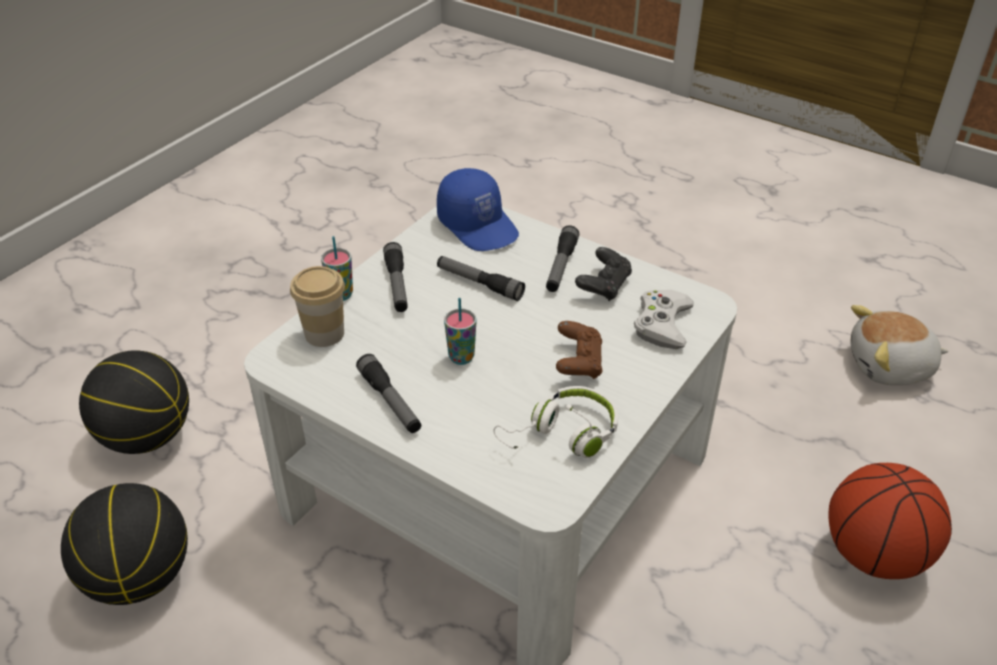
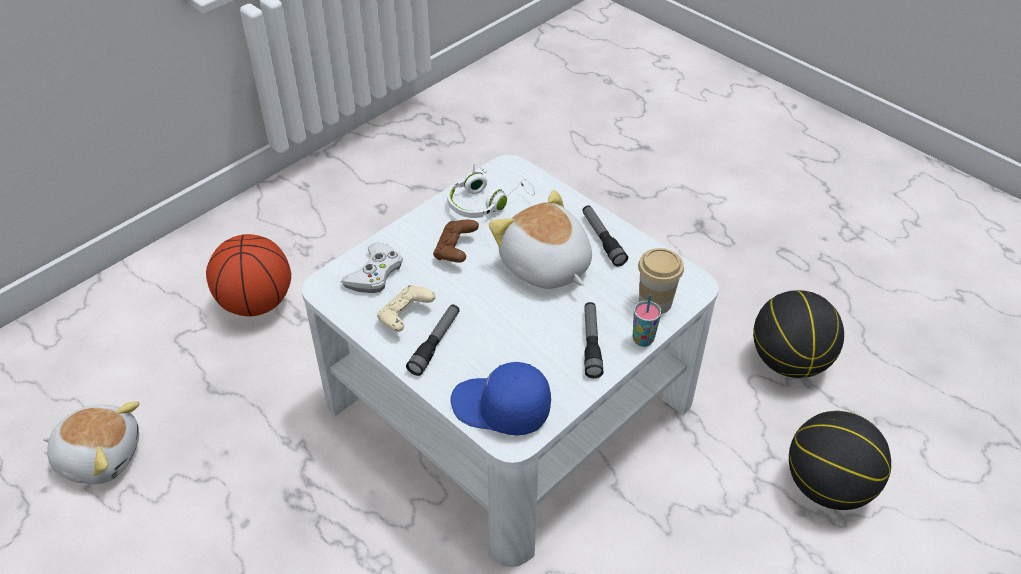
camera: 170 degrees left, 5 degrees up
blue cap [437,168,519,251] -> blue cap turned 45 degrees counterclockwise [450,362,551,436]
flashlight [437,256,525,301] -> none
cup [444,298,477,365] -> plush toy [489,190,592,289]
black game controller [575,247,632,301] -> beige game controller [377,285,436,332]

